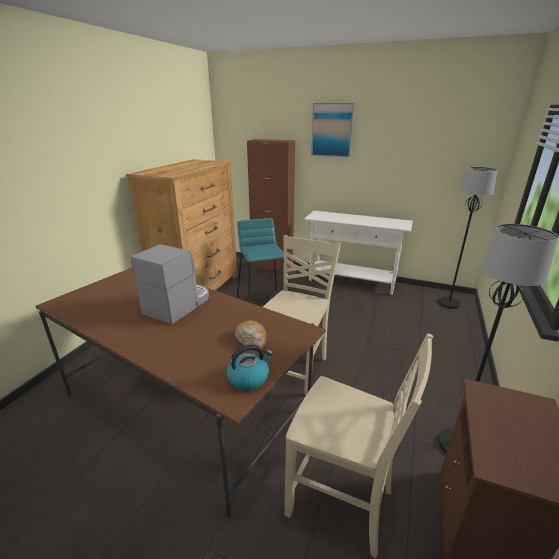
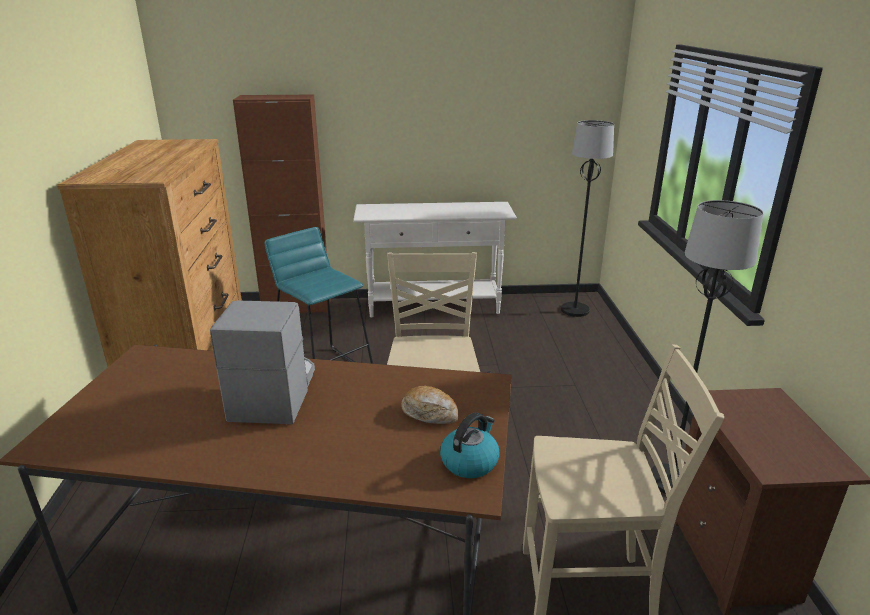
camera: 25 degrees left, 0 degrees up
picture [311,103,355,158] -> none

